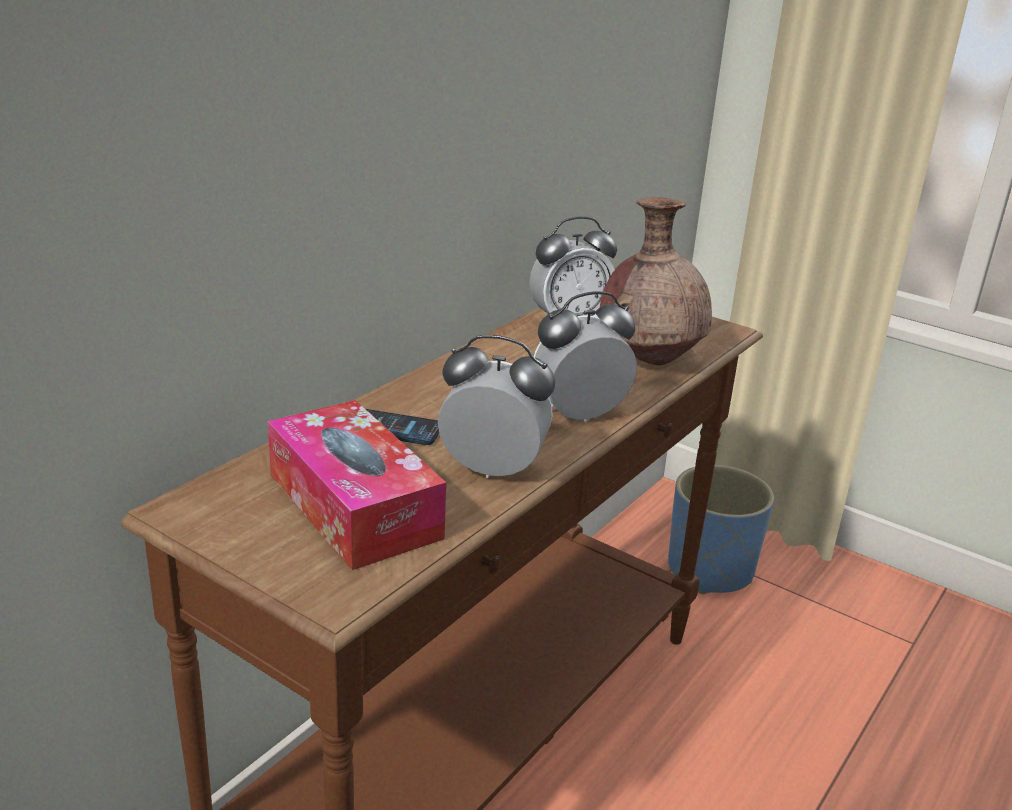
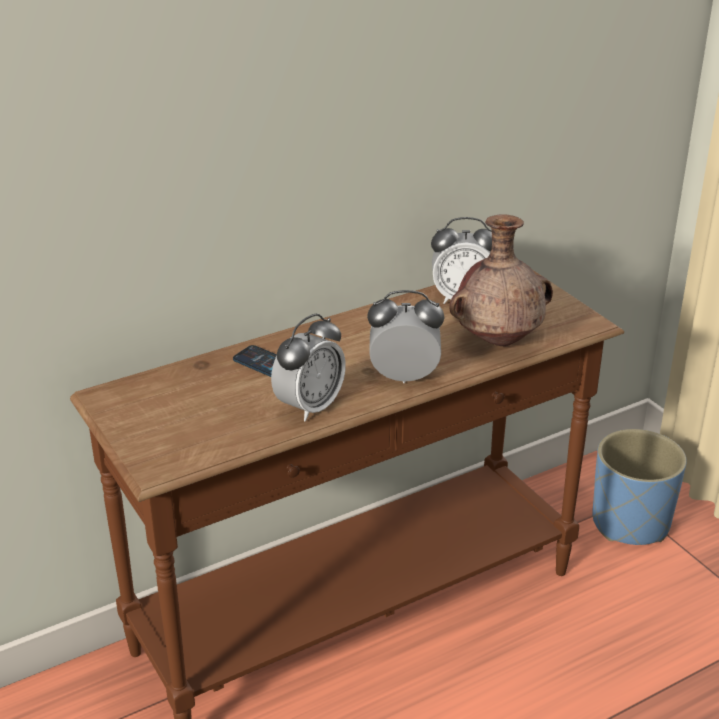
camera: 25 degrees right, 5 degrees up
tissue box [268,400,446,570] -> none
alarm clock [438,335,555,478] -> alarm clock turned 90 degrees clockwise [271,313,346,421]

